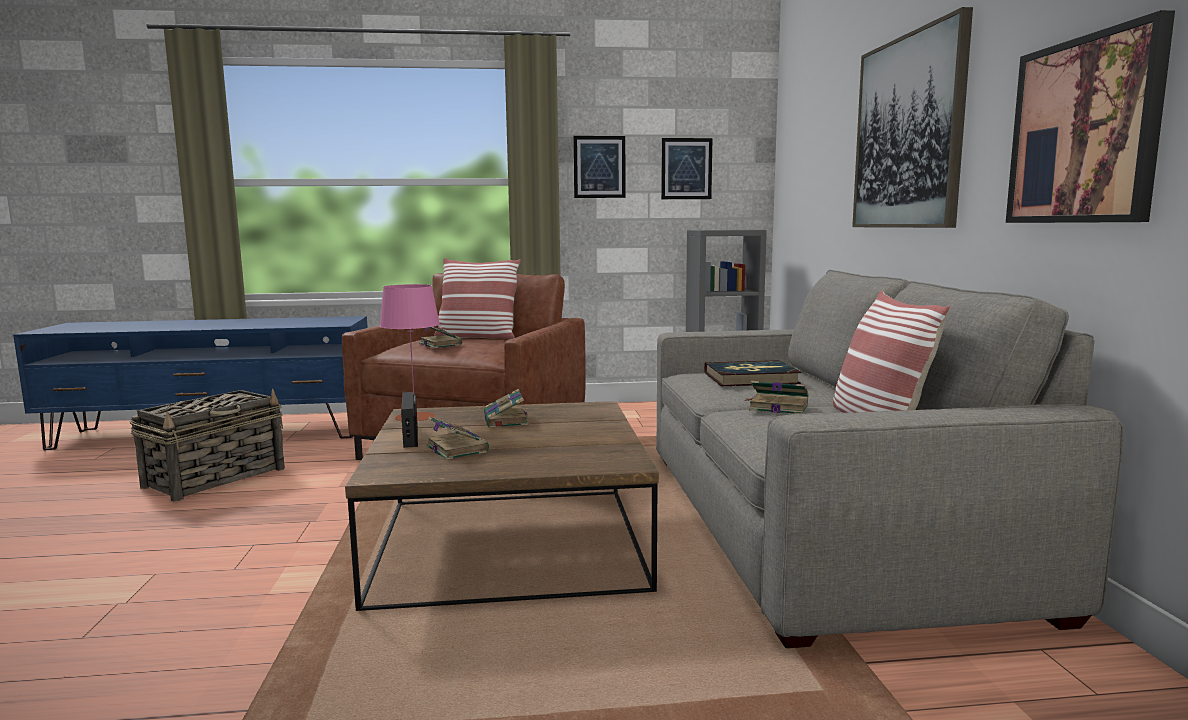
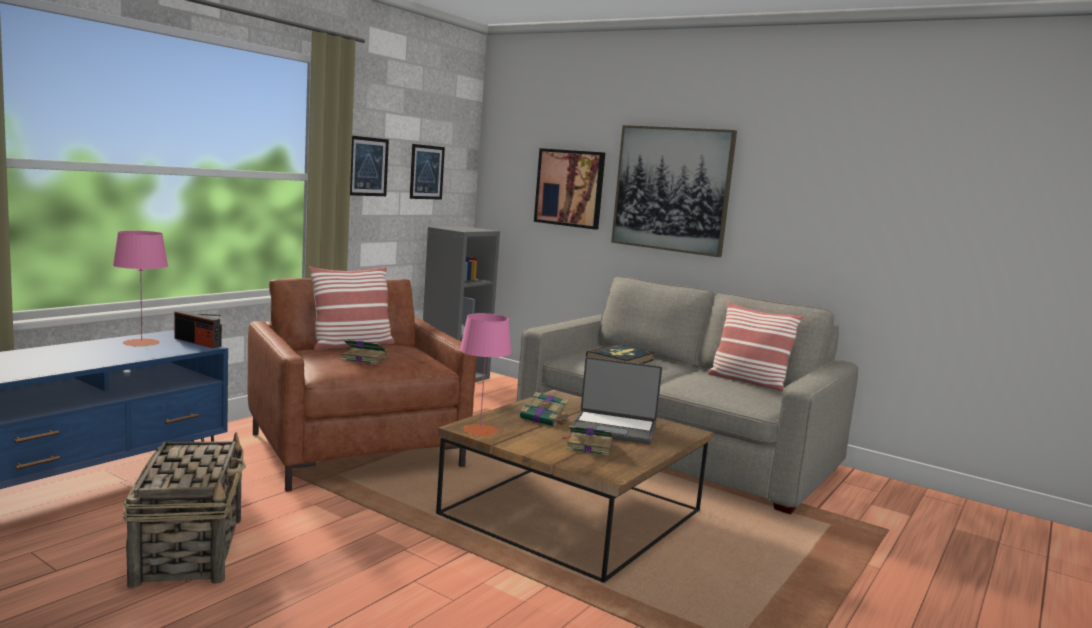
camera: 50 degrees left, 0 degrees up
radio [401,392,418,448] -> radio moved to [175,311,222,348]
book [746,381,809,414] -> none
picture [1006,10,1175,223] -> picture moved to [534,148,605,230]
none -> pink table lamp [113,231,168,347]
none -> laptop [570,357,662,444]

